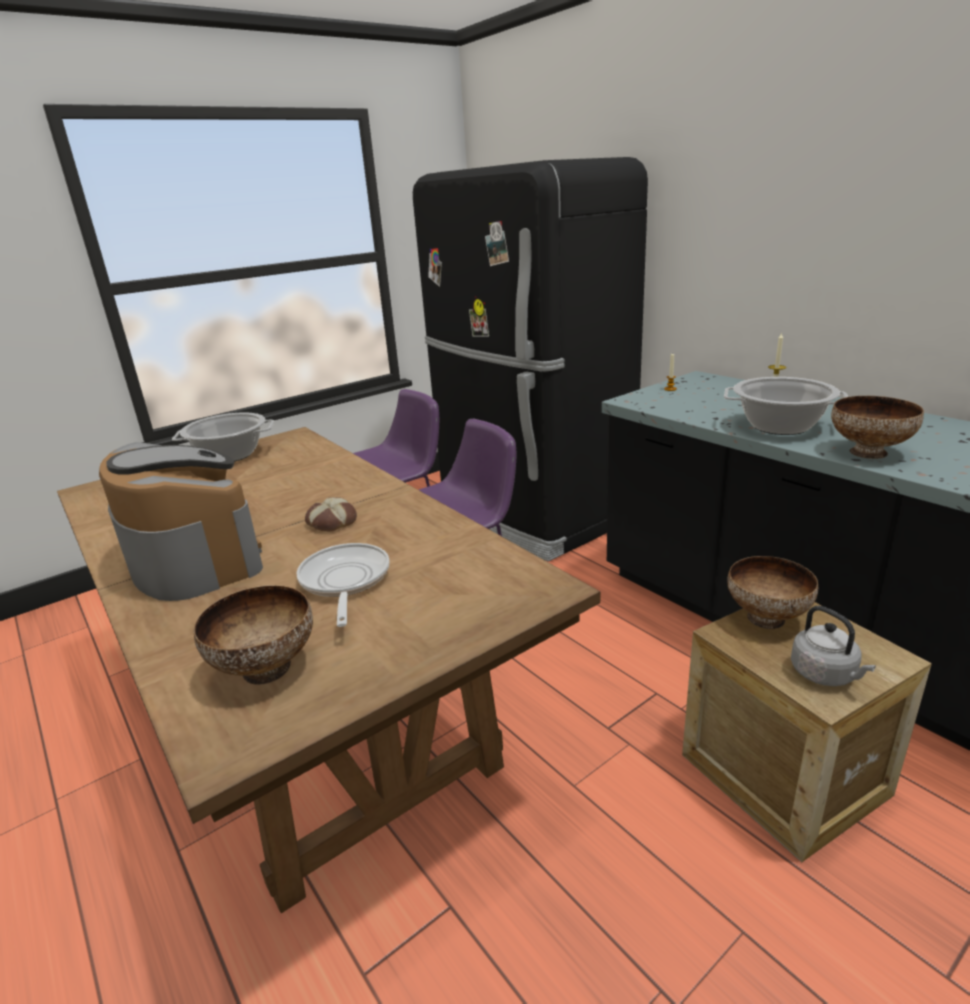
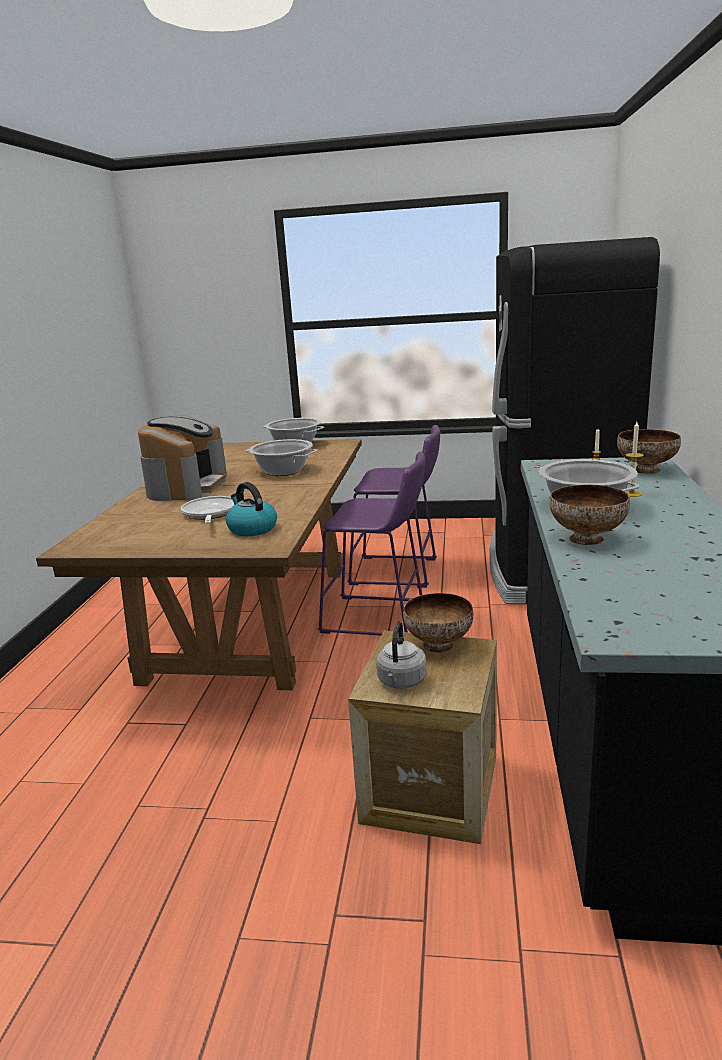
camera: 45 degrees right, 5 degrees down
bowl [194,585,313,685] -> bowl moved to [617,429,681,474]
frying pan [296,543,390,627] -> frying pan turned 45 degrees counterclockwise [181,496,234,524]
bread [305,497,357,532] -> none
none -> kettle [226,482,277,536]
none -> cooking pot [245,439,318,476]

